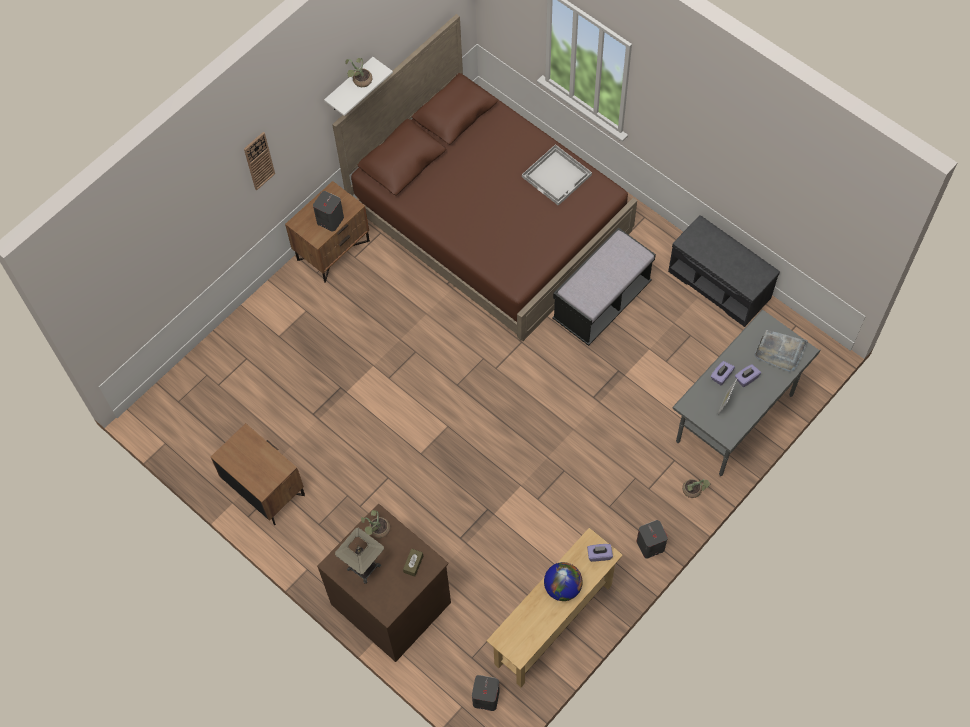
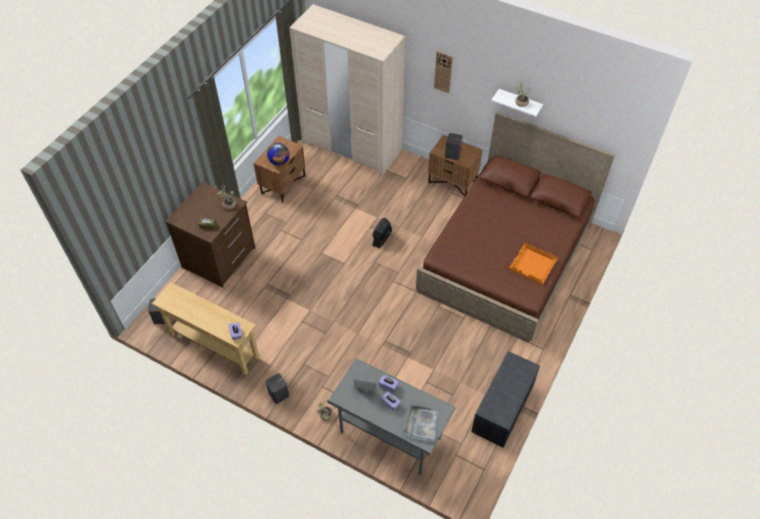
camera: 75 degrees right, 10 degrees down
table lamp [335,528,384,584] -> none
white tray [522,144,592,206] -> orange tray [509,243,558,285]
globe [544,562,583,601] -> globe moved to [267,143,289,165]
black bench [552,227,656,346] -> none
none -> beige wardrobe [289,4,405,175]
none -> black fan [372,218,392,248]

